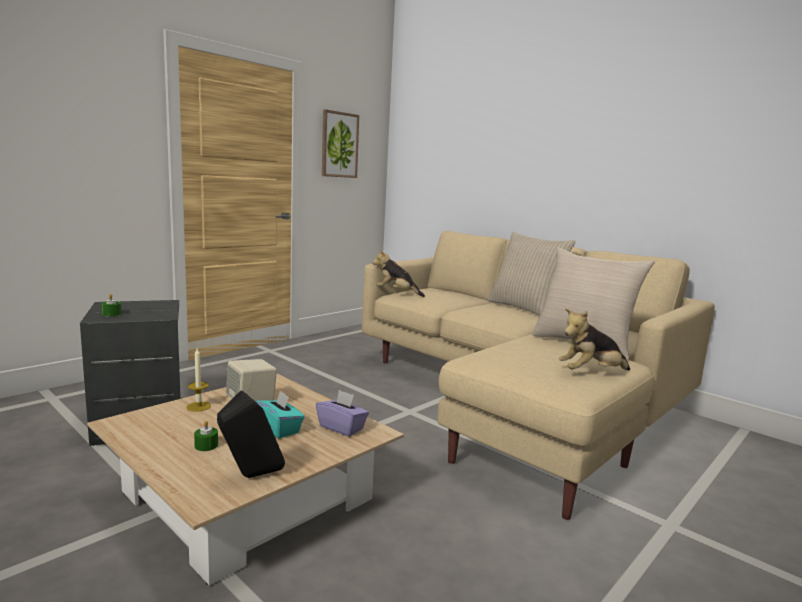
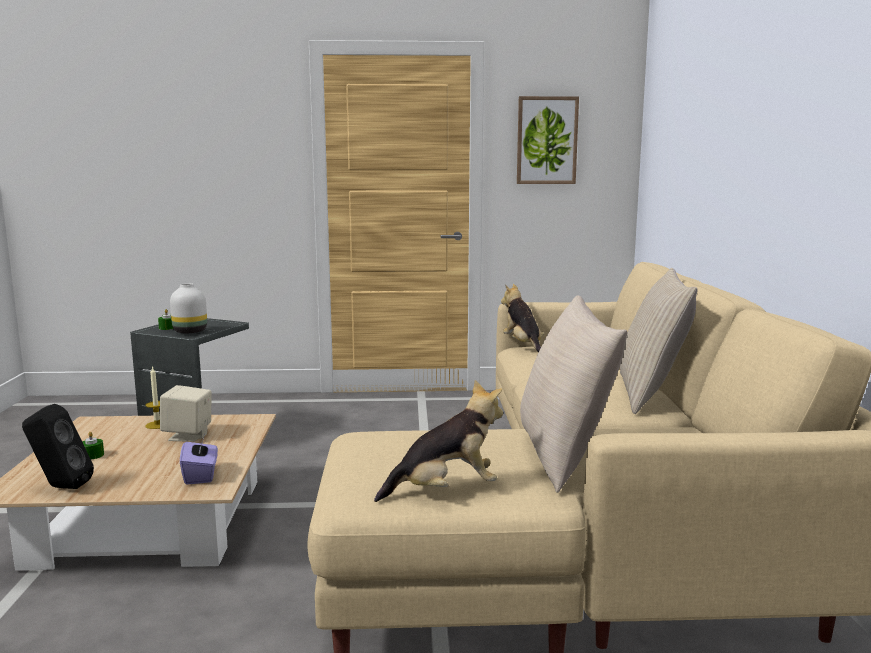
camera: 45 degrees right, 0 degrees up
turquoise tissue box [256,391,304,439] -> none
plush toy [559,309,630,371] -> plush toy turned 135 degrees clockwise [374,380,503,502]
none -> white vase [170,283,207,333]

